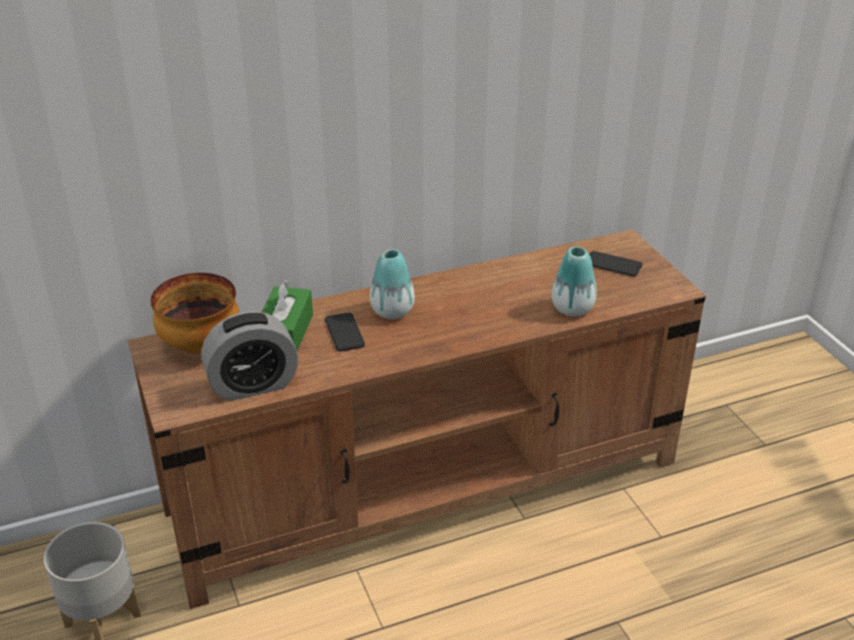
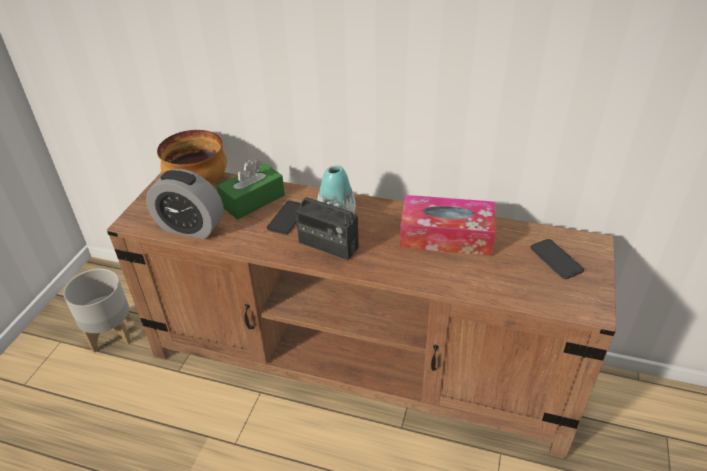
camera: 40 degrees right, 5 degrees up
vase [551,246,597,316] -> none
none -> radio [295,186,359,260]
none -> tissue box [400,195,496,256]

